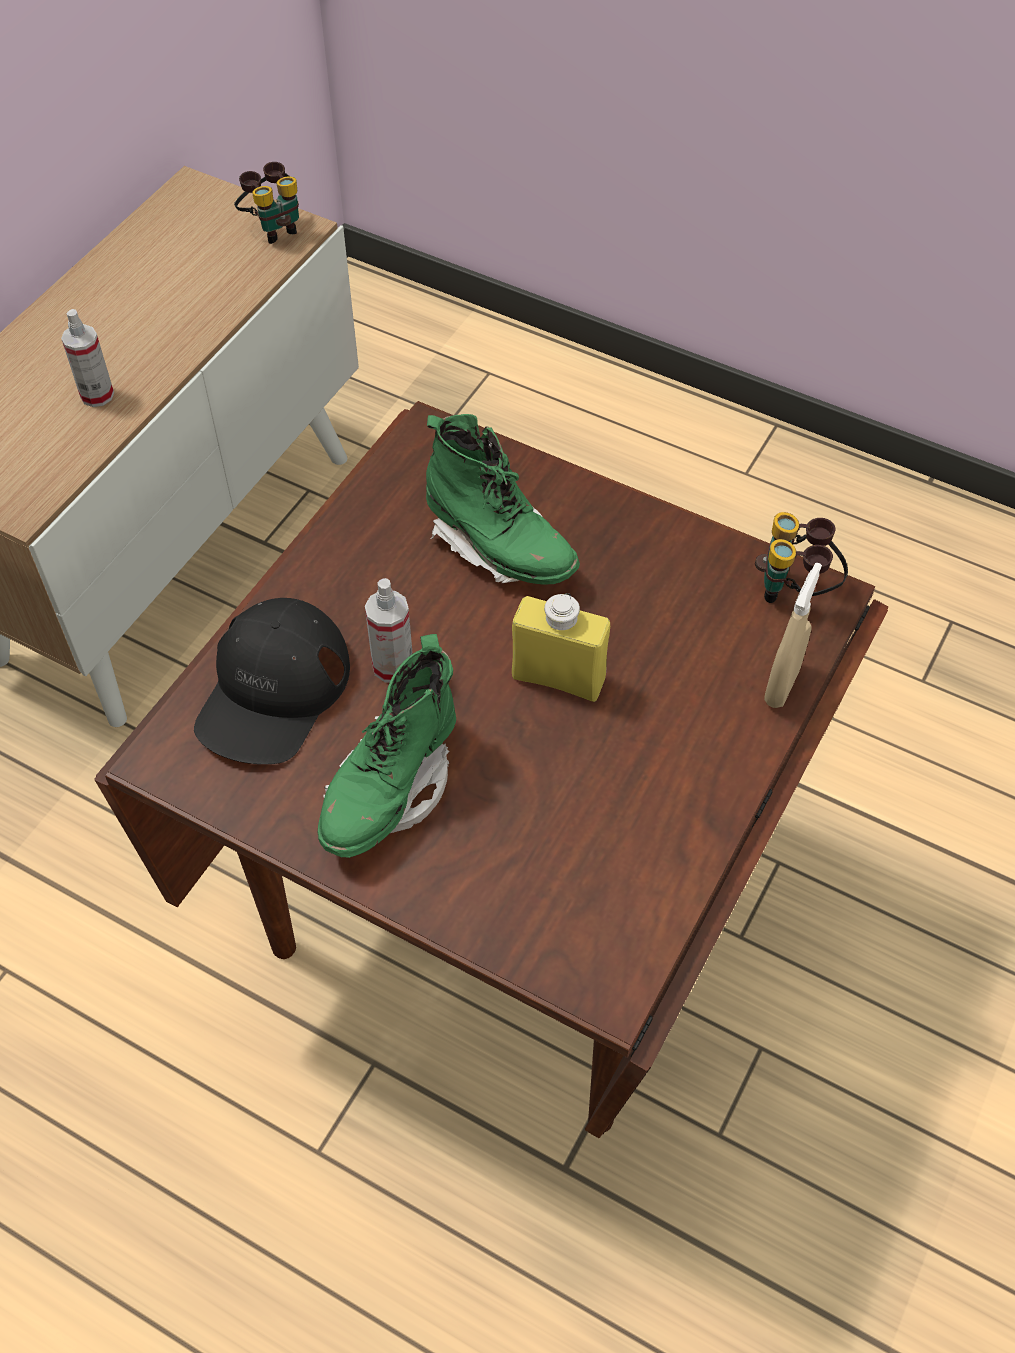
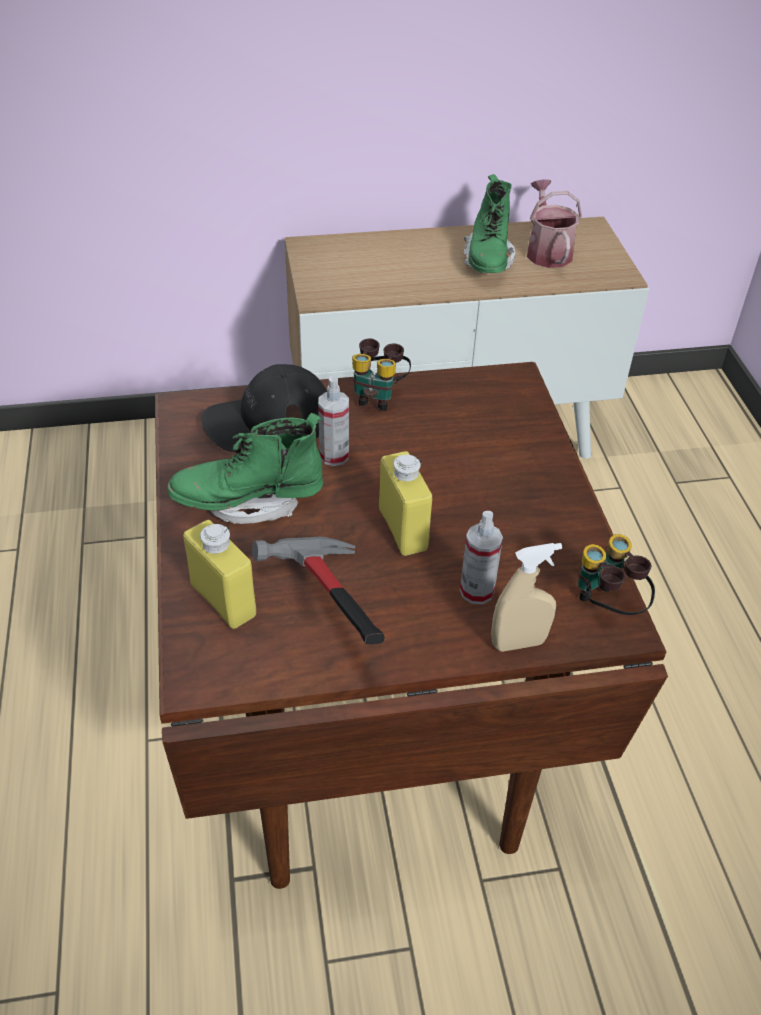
camera: 50 degrees right, 10 degrees down
spray bottle [61,309,114,407] -> spray bottle moved to [460,511,503,604]
binoculars [234,162,299,244] -> binoculars moved to [352,338,411,411]
green boot [426,414,580,585] -> green boot moved to [464,174,516,273]
none -> yellow bottle [183,520,256,629]
none -> hammer [252,536,385,644]
none -> watering can [527,179,582,268]

